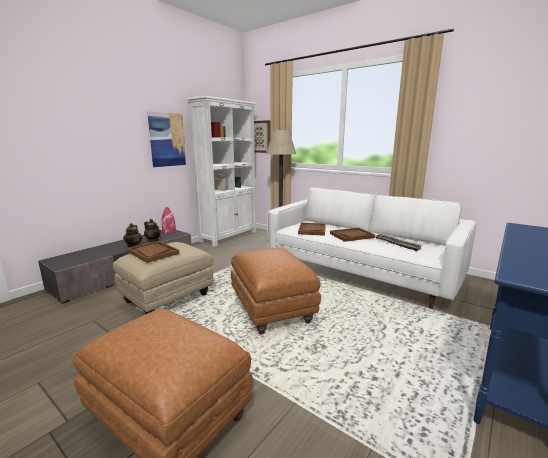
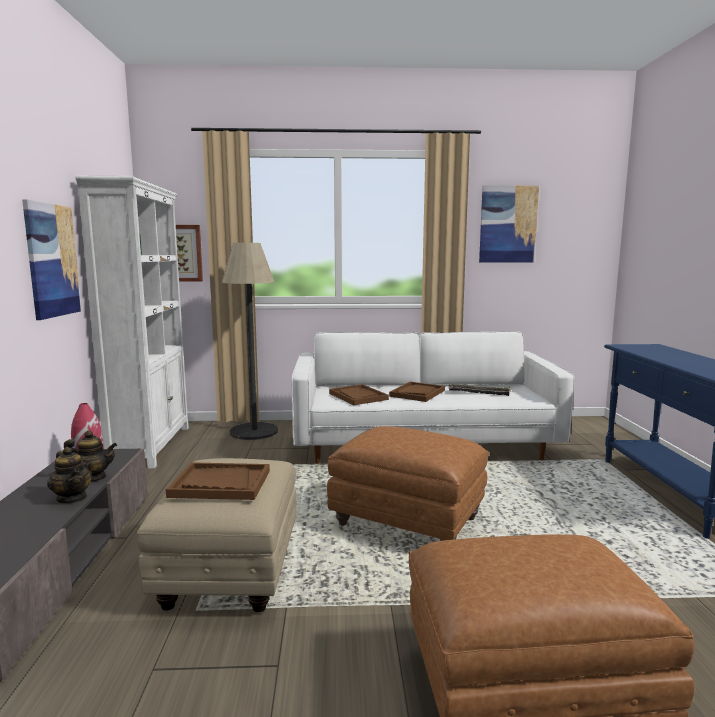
camera: 40 degrees left, 5 degrees down
none -> picture [479,185,539,263]

